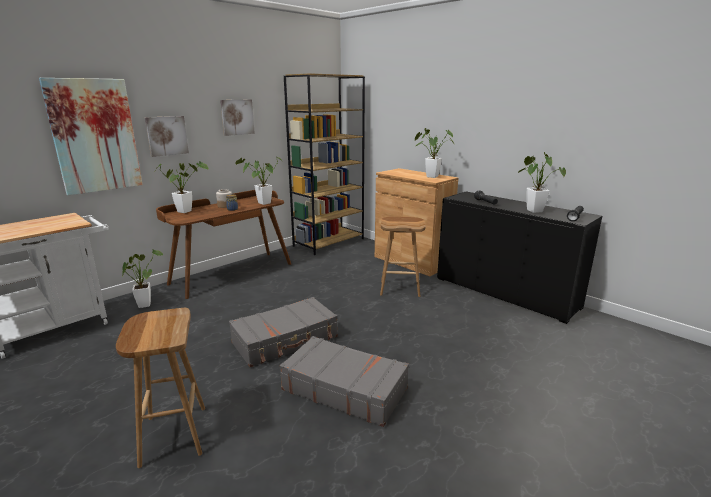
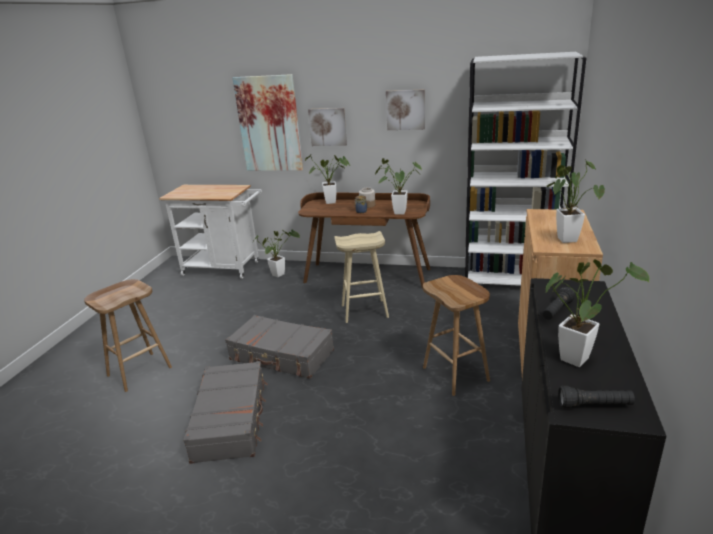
camera: 60 degrees right, 5 degrees up
brown bookcase [284,73,365,255] -> white bookcase [465,52,586,286]
none -> beige stool [334,231,389,323]

